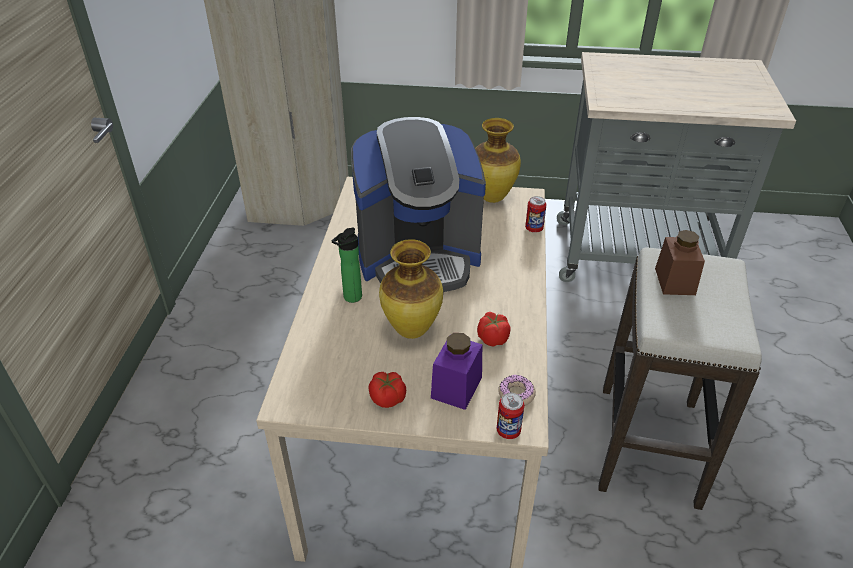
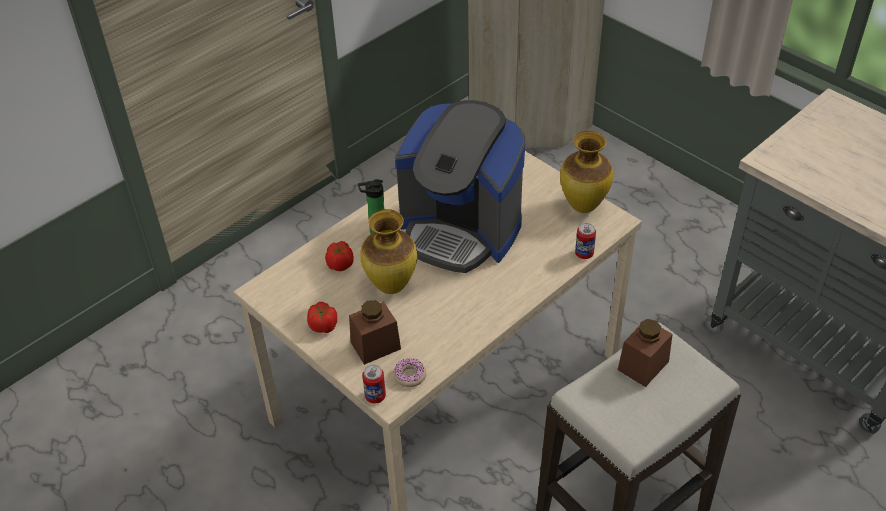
camera: 40 degrees right, 5 degrees up
purple jar [431,333,482,410] -> brown jar [349,300,401,365]
tomato [477,312,511,347] -> tomato moved to [325,241,354,271]

